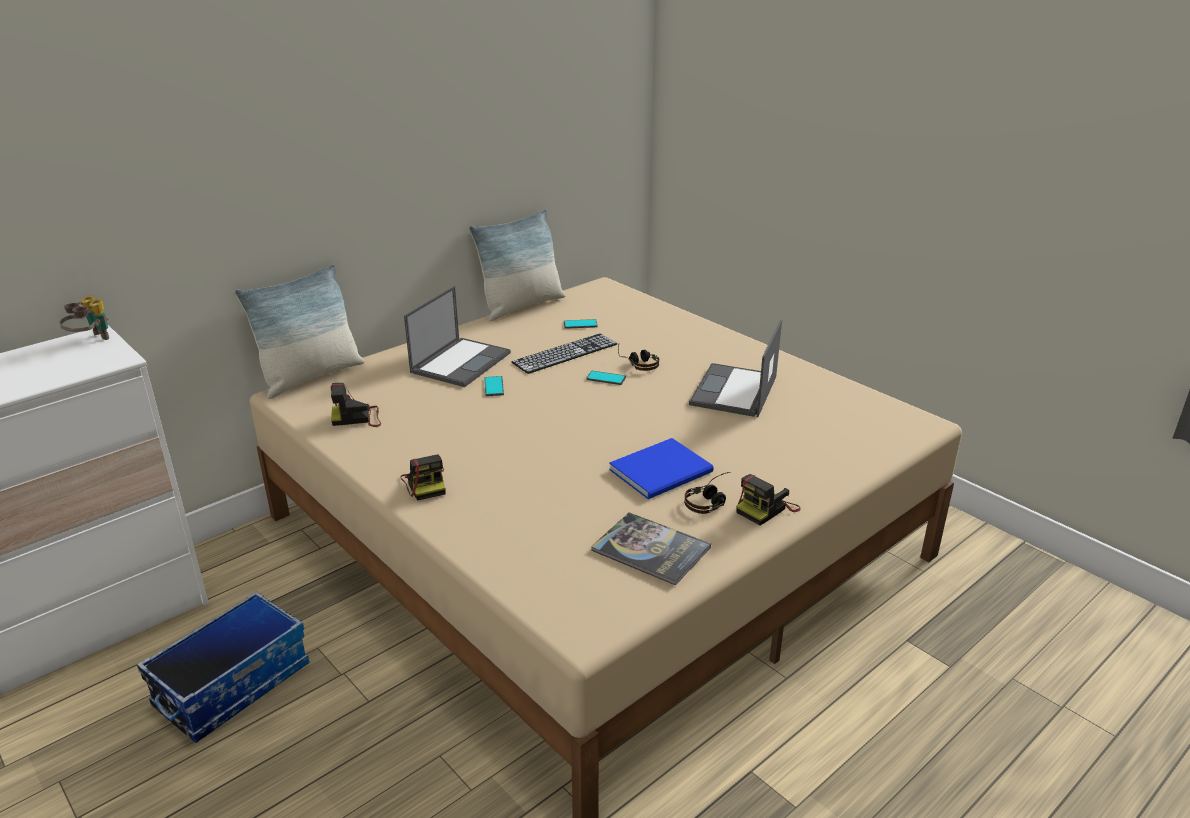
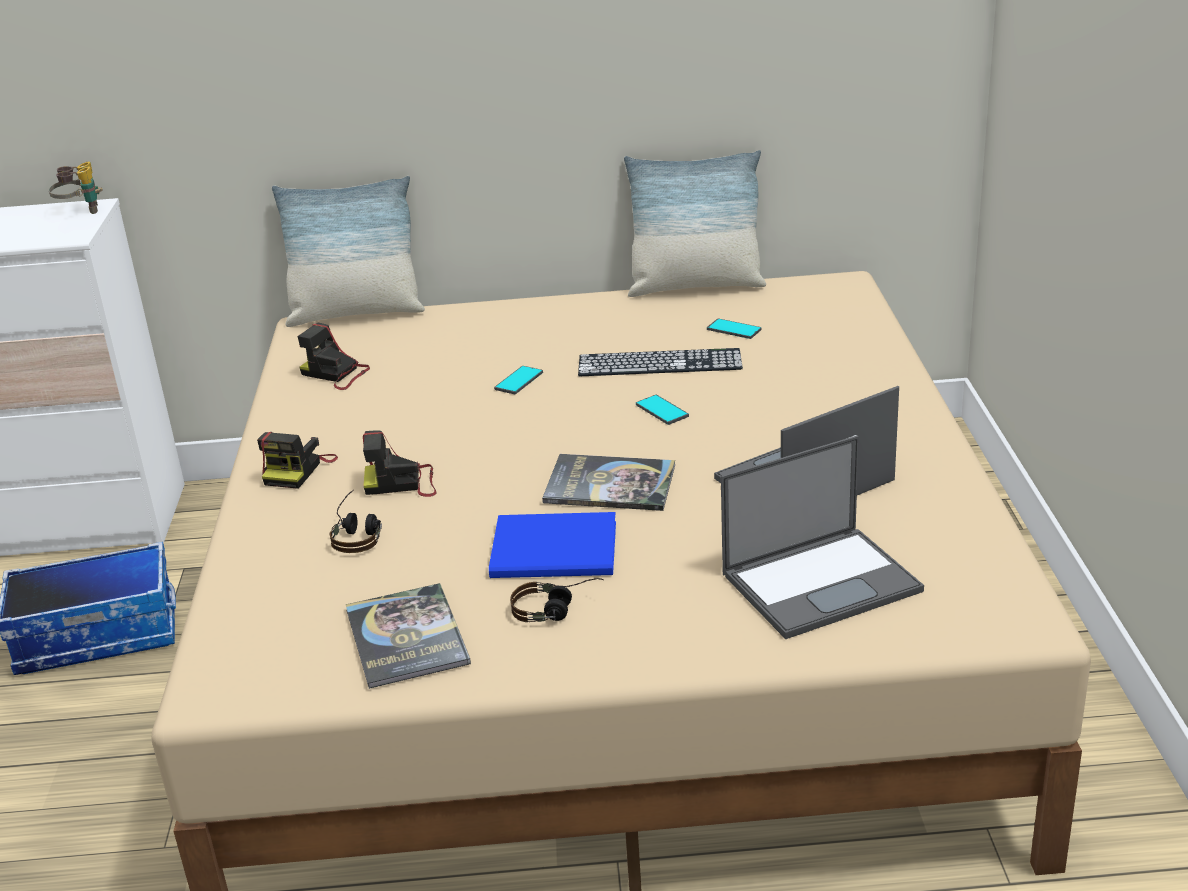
camera: 40 degrees right, 0 degrees up
laptop [404,286,511,387] -> laptop moved to [721,435,924,639]
headphones [618,346,659,371] -> headphones moved to [329,490,382,553]
camera [736,474,801,526] -> camera moved to [363,431,437,497]
none -> book [542,454,675,511]

